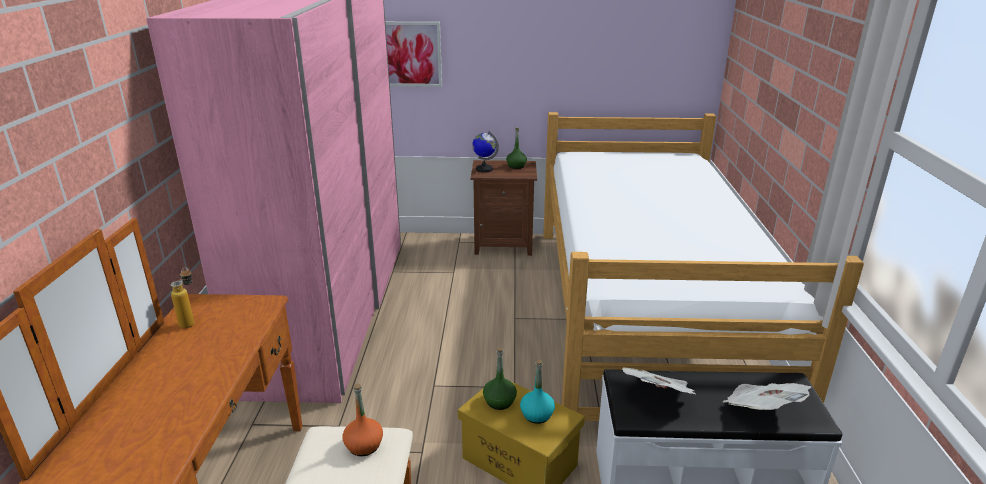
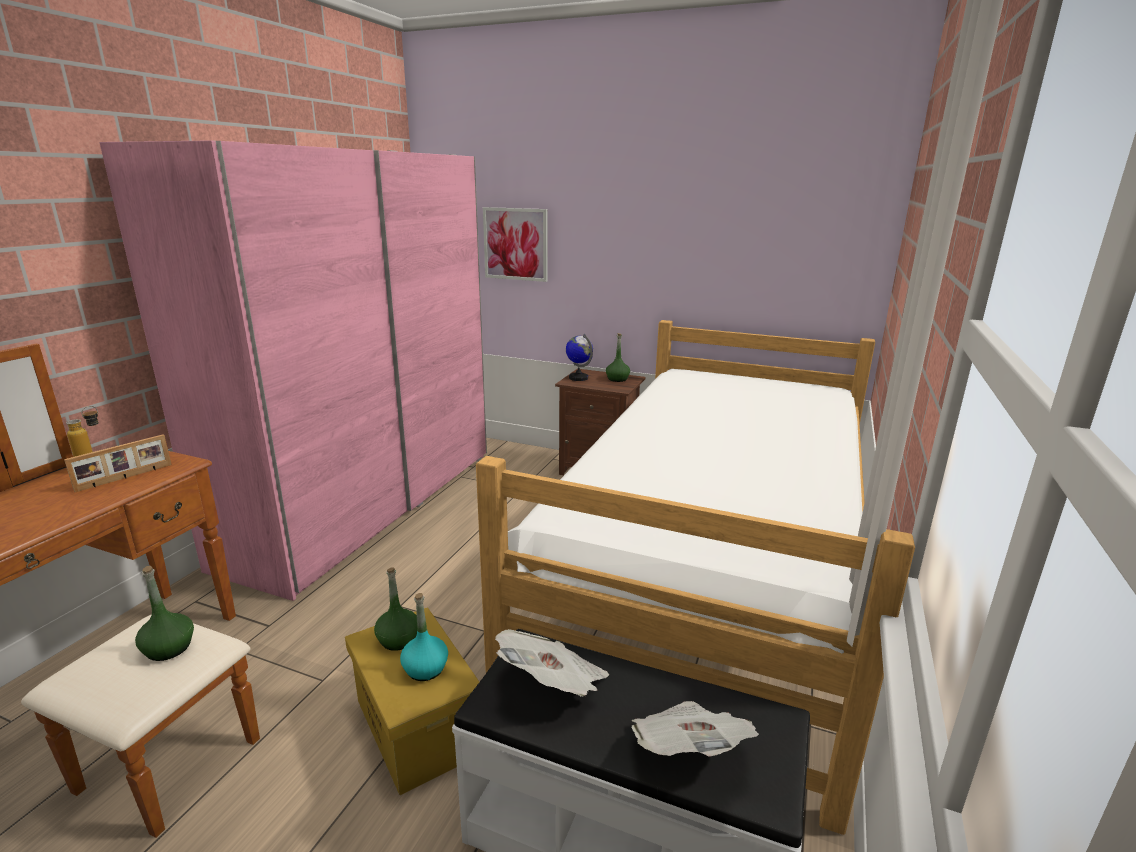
camera: 20 degrees right, 5 degrees down
orange bottle [343,383,383,456] -> green bottle [135,566,194,661]
none -> picture frame [64,434,172,492]

